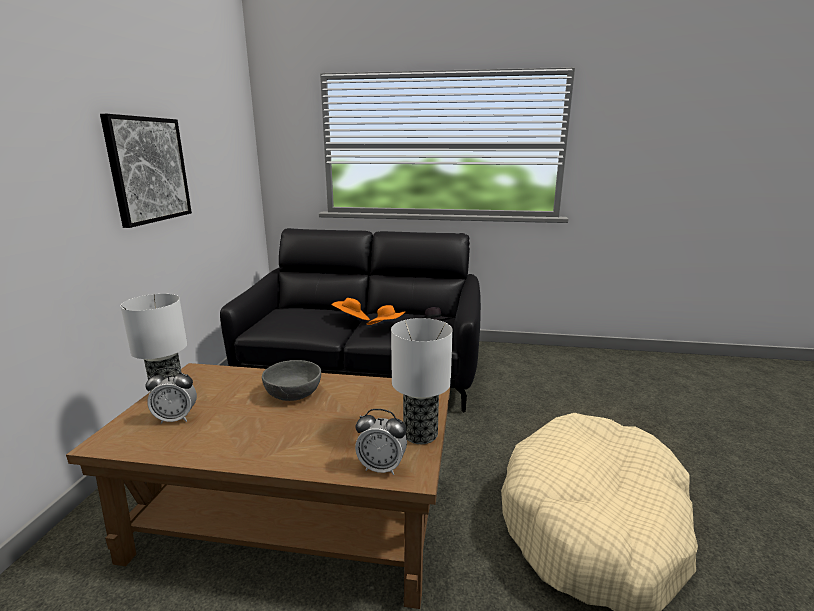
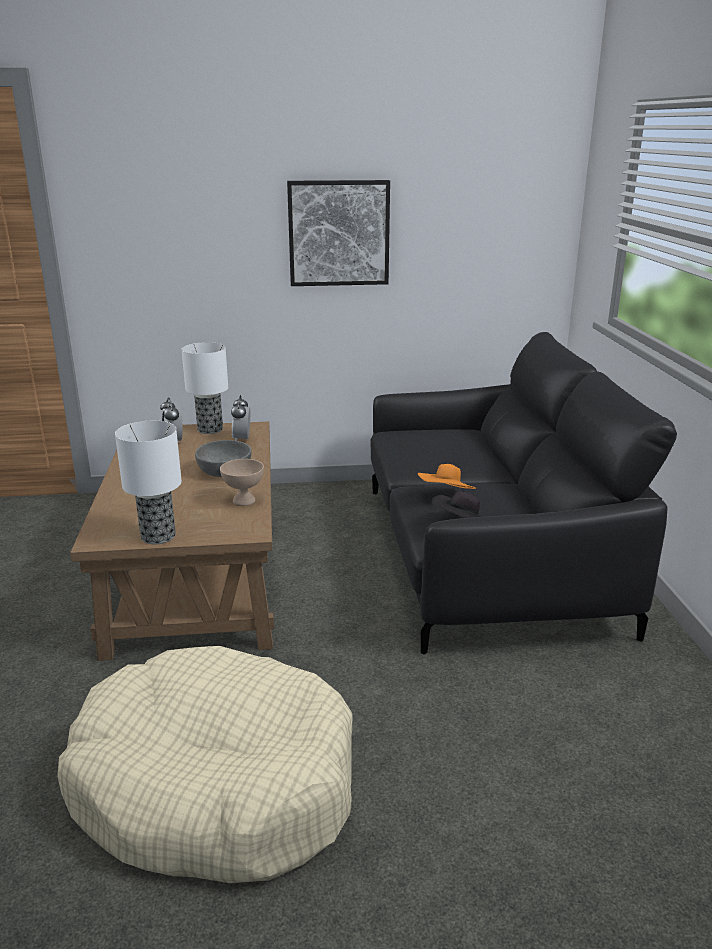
camera: 75 degrees right, 5 degrees up
orange hat [331,298,370,320] -> none
alarm clock [355,409,407,475] -> alarm clock moved to [231,395,250,441]
none -> beige bowl [220,459,264,506]

